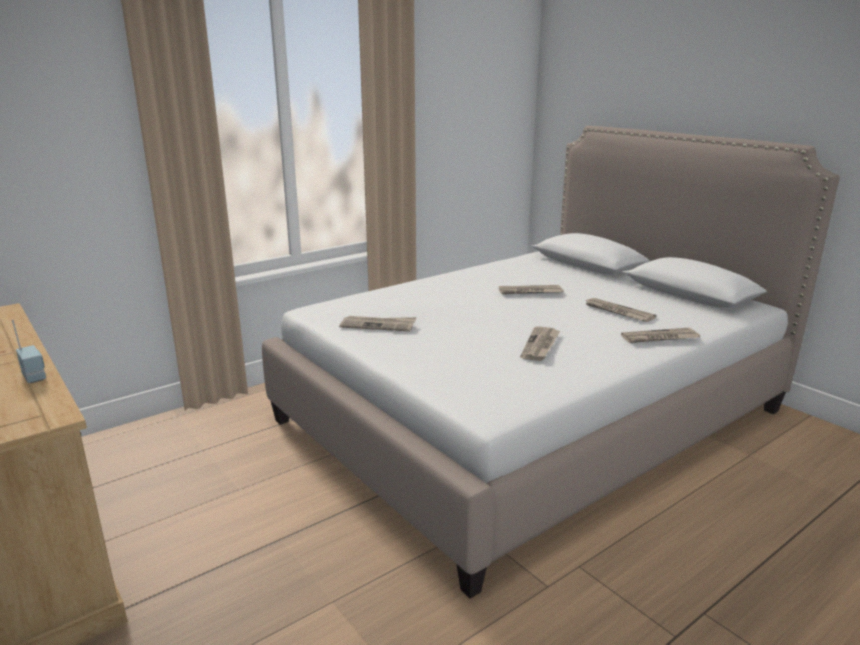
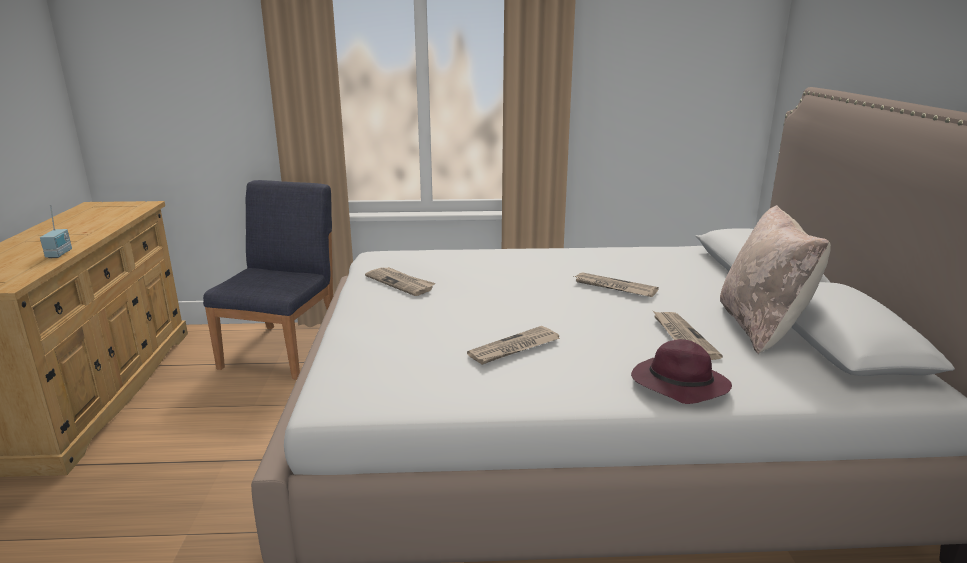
camera: 35 degrees right, 0 degrees up
newspaper [621,328,700,343] -> purple hat [631,339,732,404]
none -> blue chair [203,180,333,380]
none -> beige pillow [720,205,831,354]

